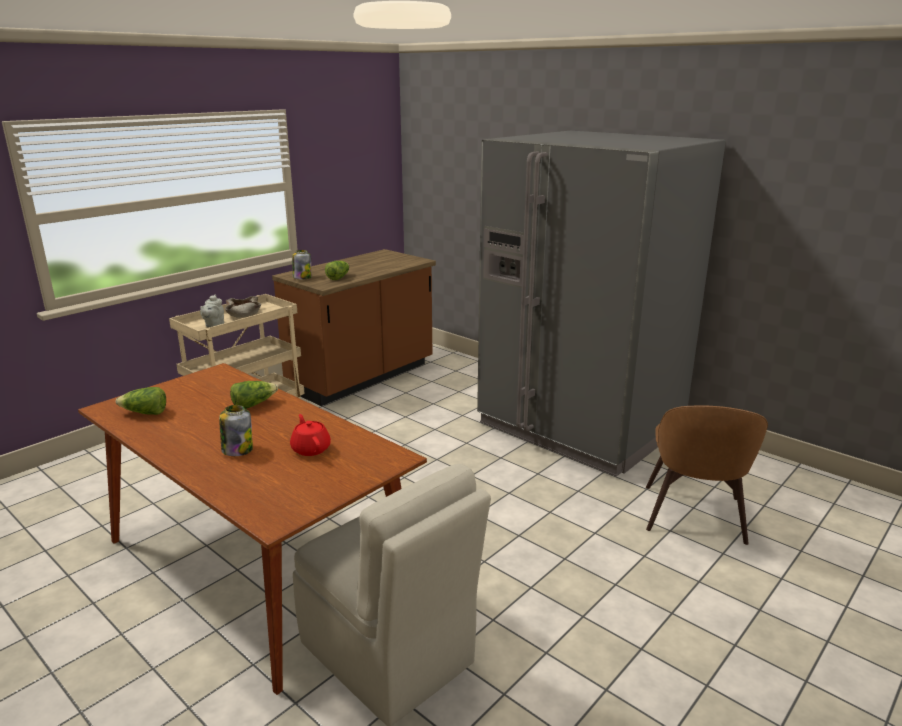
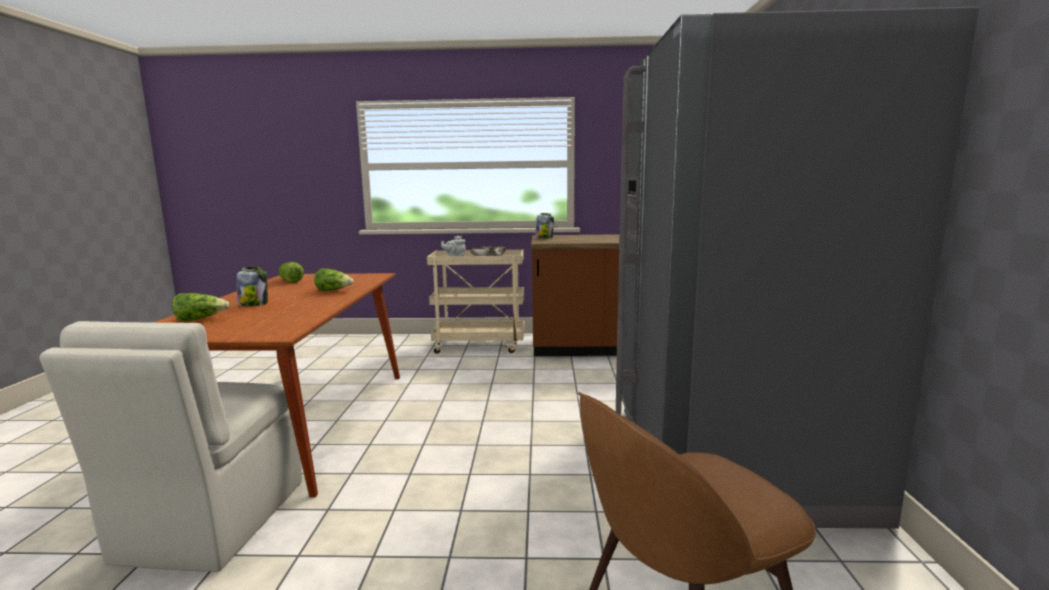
camera: 50 degrees right, 10 degrees down
red teapot [290,414,331,456] -> none
lettuce [325,261,349,280] -> lettuce moved to [172,293,229,322]

